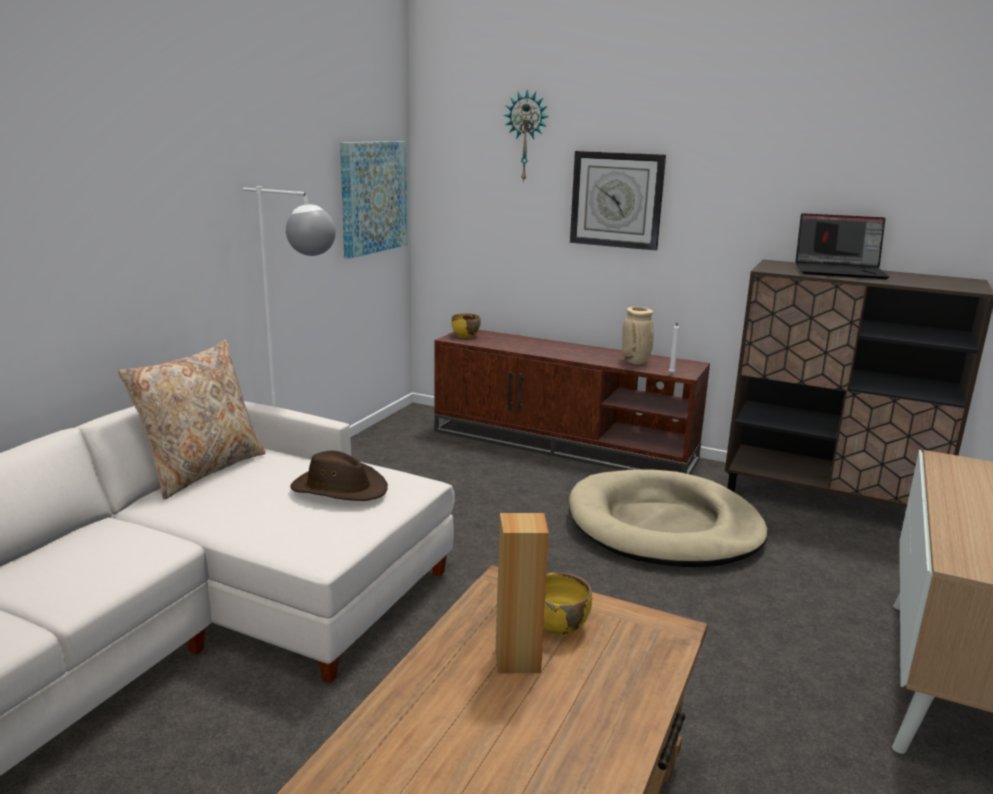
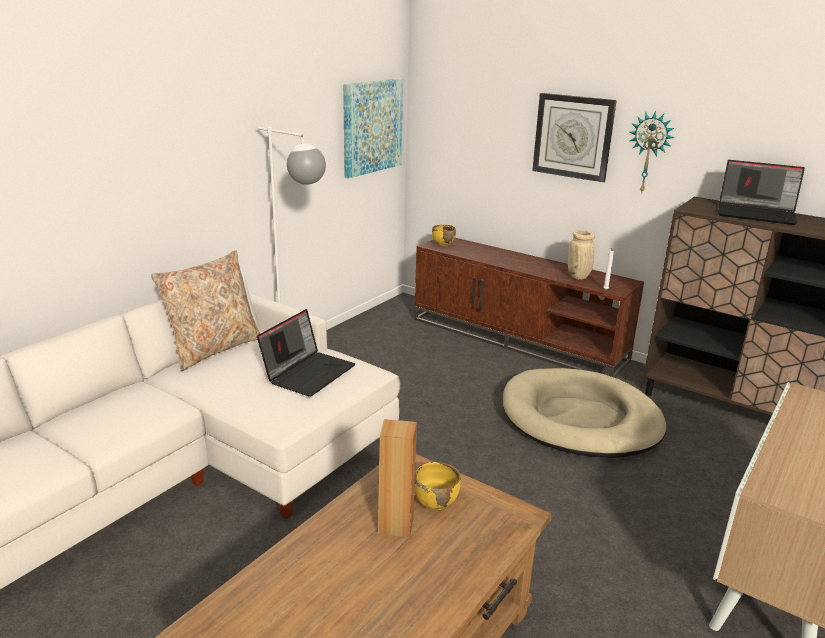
camera: 10 degrees right, 5 degrees up
brown hat [290,451,388,501] -> laptop [257,309,355,397]
wall clock [504,90,549,183] -> wall clock moved to [629,111,674,194]

